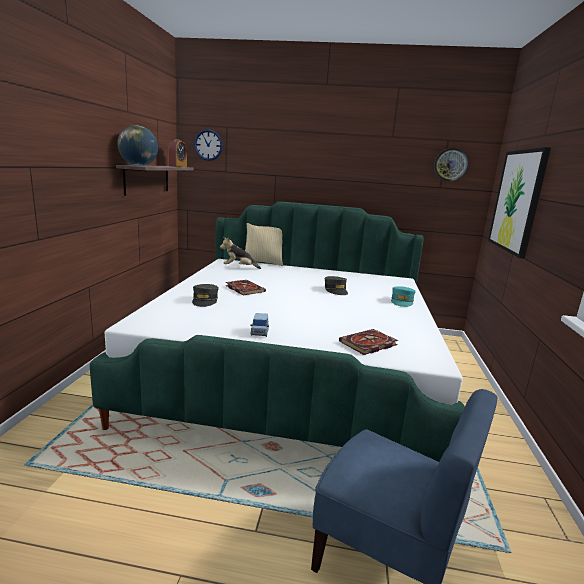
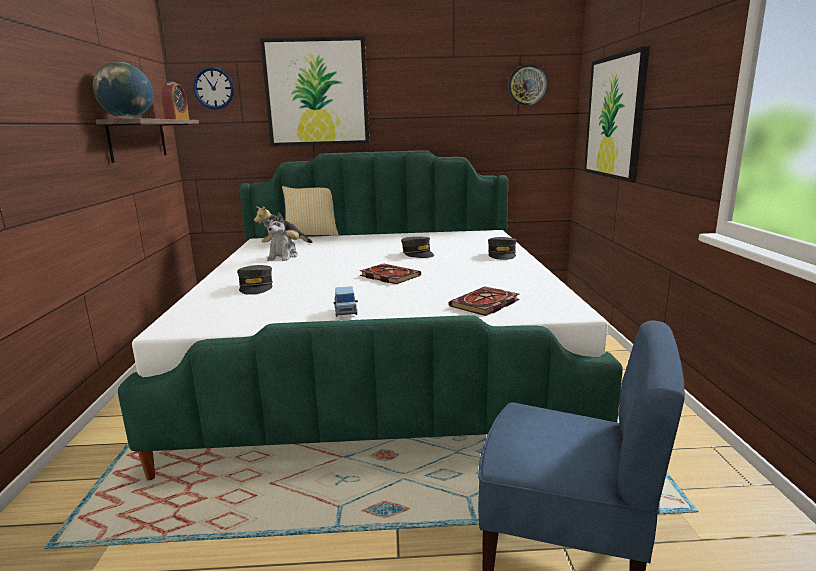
camera: 10 degrees left, 0 degrees up
book [226,280,266,295] -> book moved to [360,264,421,284]
turquoise cap [391,286,416,307] -> grey cap [488,237,516,260]
none -> picture [260,36,370,146]
none -> plush toy [263,212,298,261]

